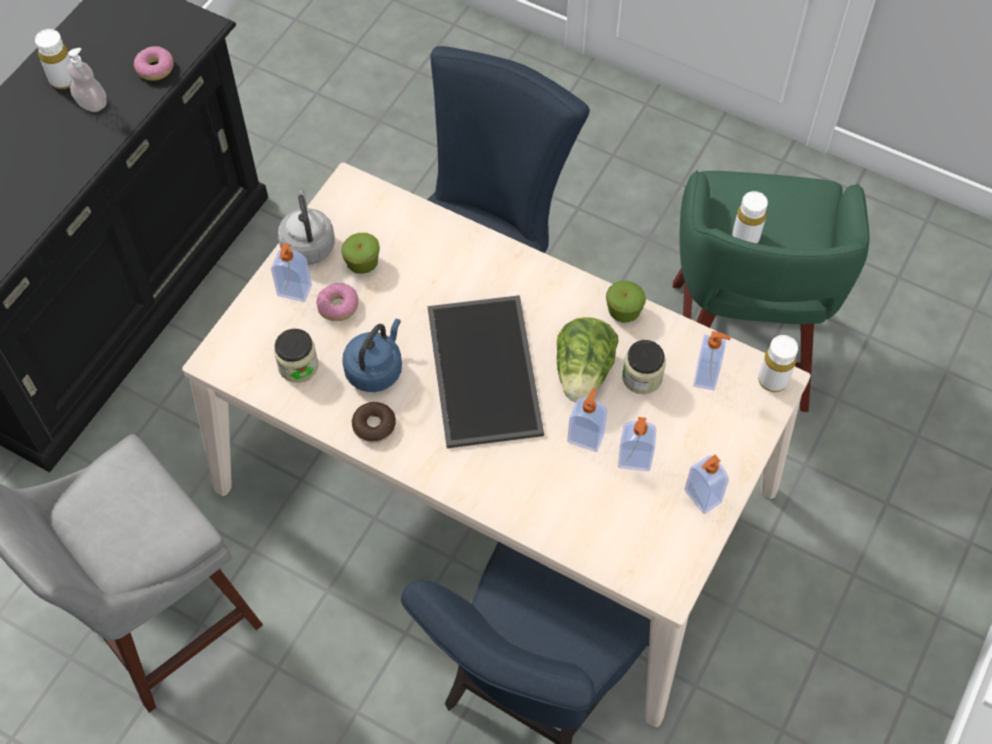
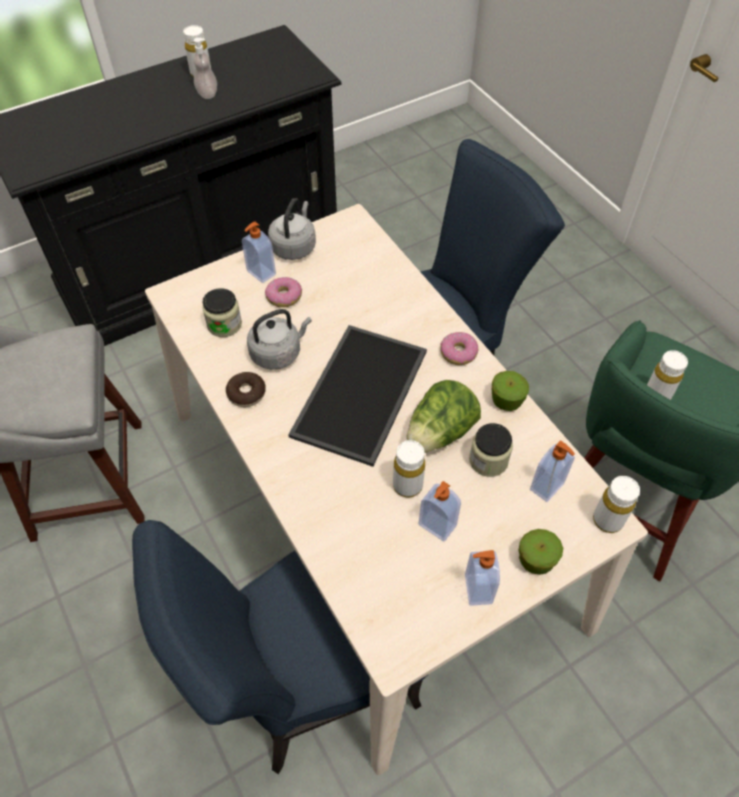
camera: 30 degrees right, 5 degrees down
donut [134,46,174,81] -> donut moved to [440,332,478,365]
apple [341,233,380,274] -> apple moved to [518,529,563,575]
blue kettle [342,319,402,392] -> grey kettle [247,309,312,370]
soap dispenser [567,388,608,452] -> white bottle [393,440,425,497]

